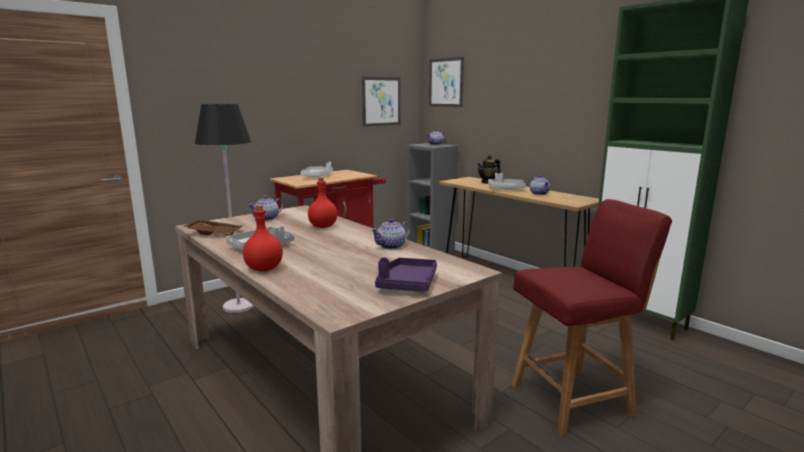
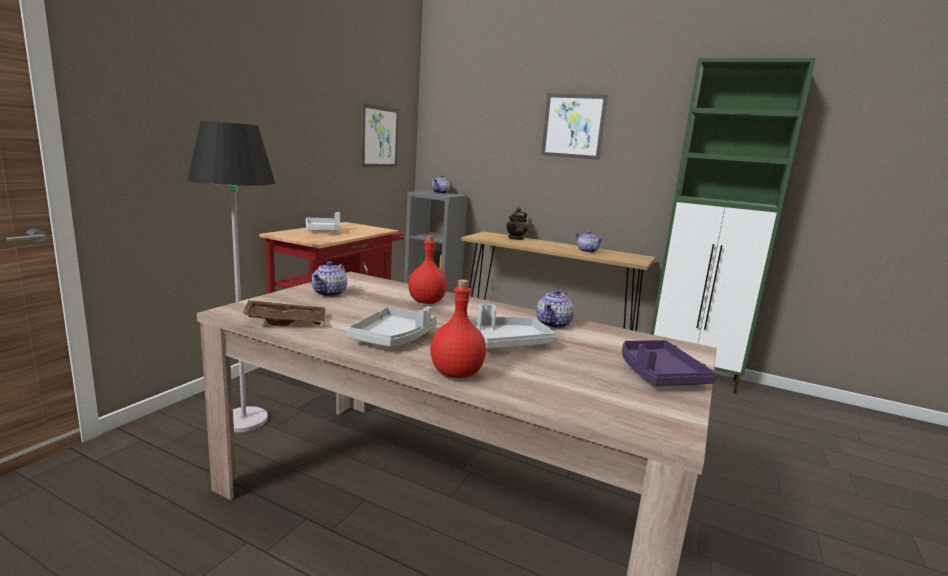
camera: 25 degrees left, 0 degrees up
picture [429,57,464,107] -> picture moved to [541,93,608,160]
grey tray [488,173,526,189] -> grey tray moved to [469,304,557,349]
red chair [512,199,672,436] -> none

